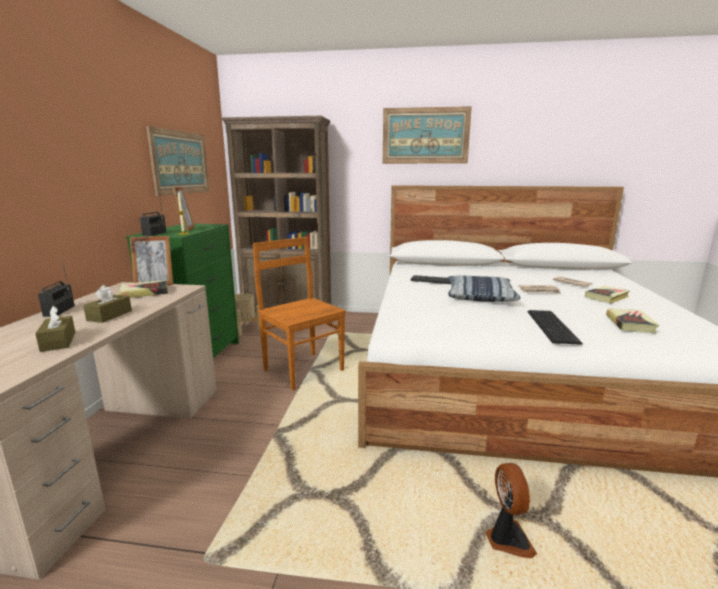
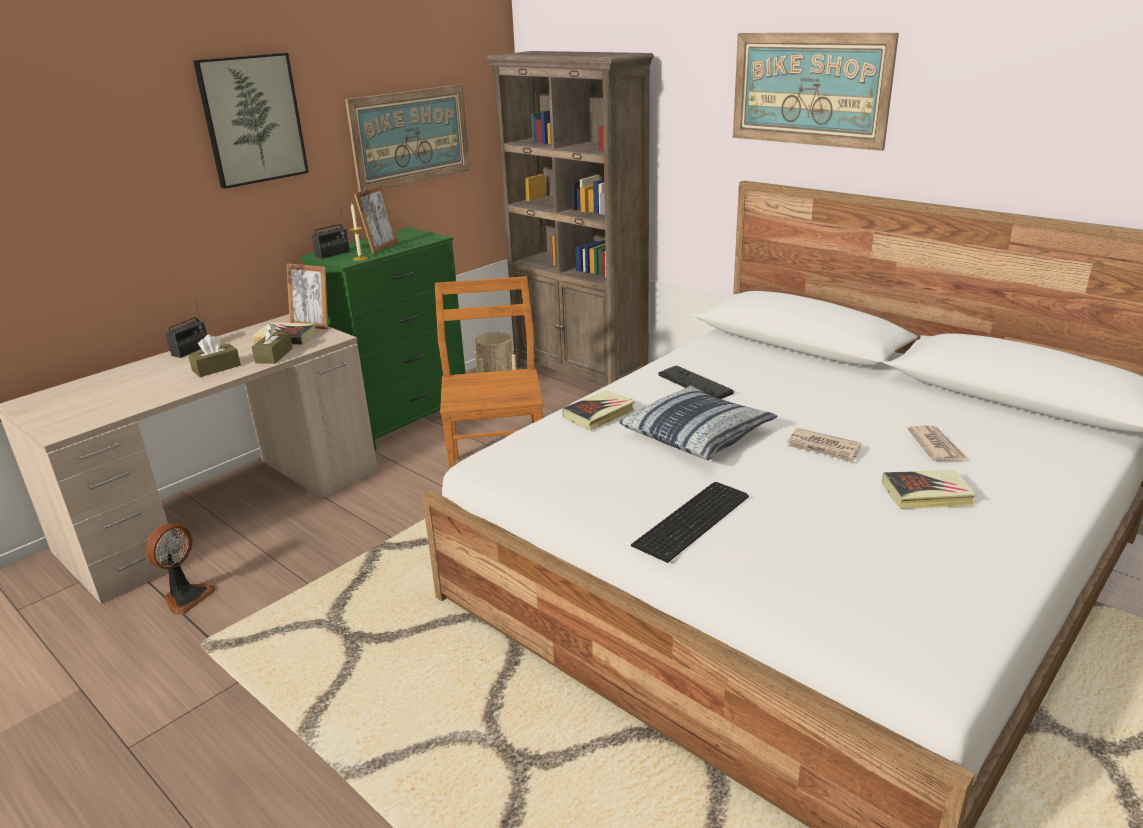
camera: 35 degrees right, 10 degrees up
brown tissue box [35,306,76,352] -> brown tissue box moved to [252,323,293,364]
fan [485,463,537,558] -> fan moved to [145,523,216,615]
book [606,308,659,333] -> book moved to [562,390,635,430]
none -> picture [193,53,309,189]

